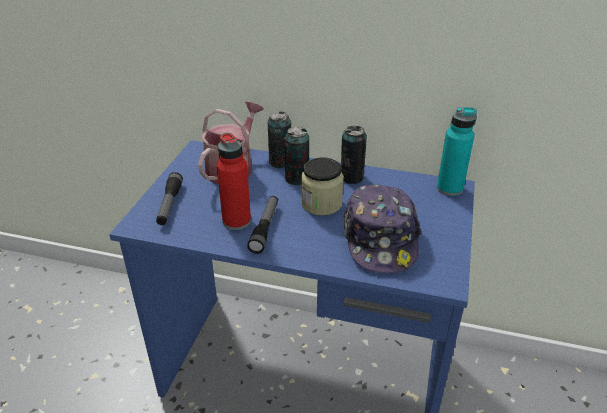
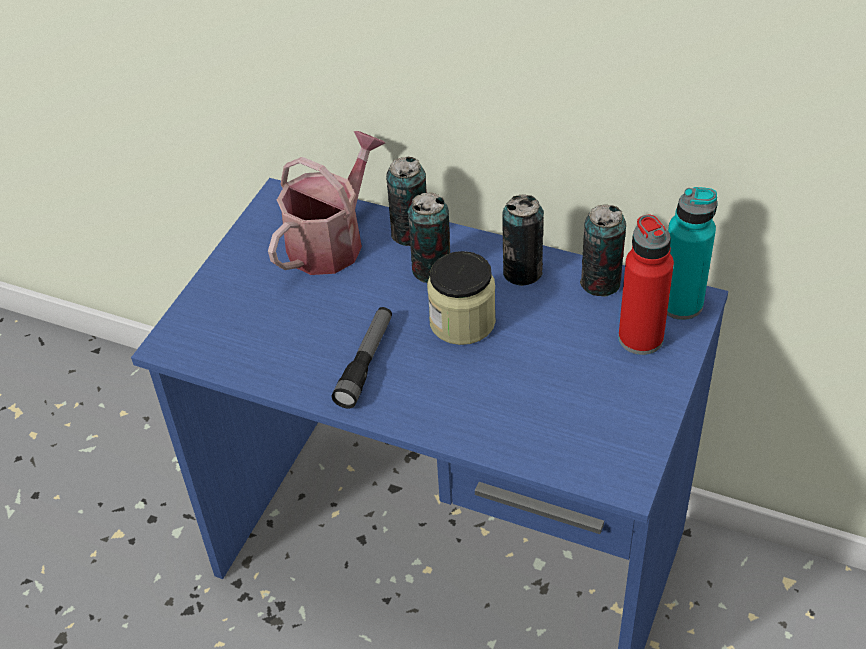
camera: 10 degrees right, 10 degrees up
flashlight [156,172,183,225] -> none
red bottle [217,133,251,230] -> red bottle moved to [618,215,674,355]
cap [344,185,422,273] -> none
none -> can [580,205,626,296]

